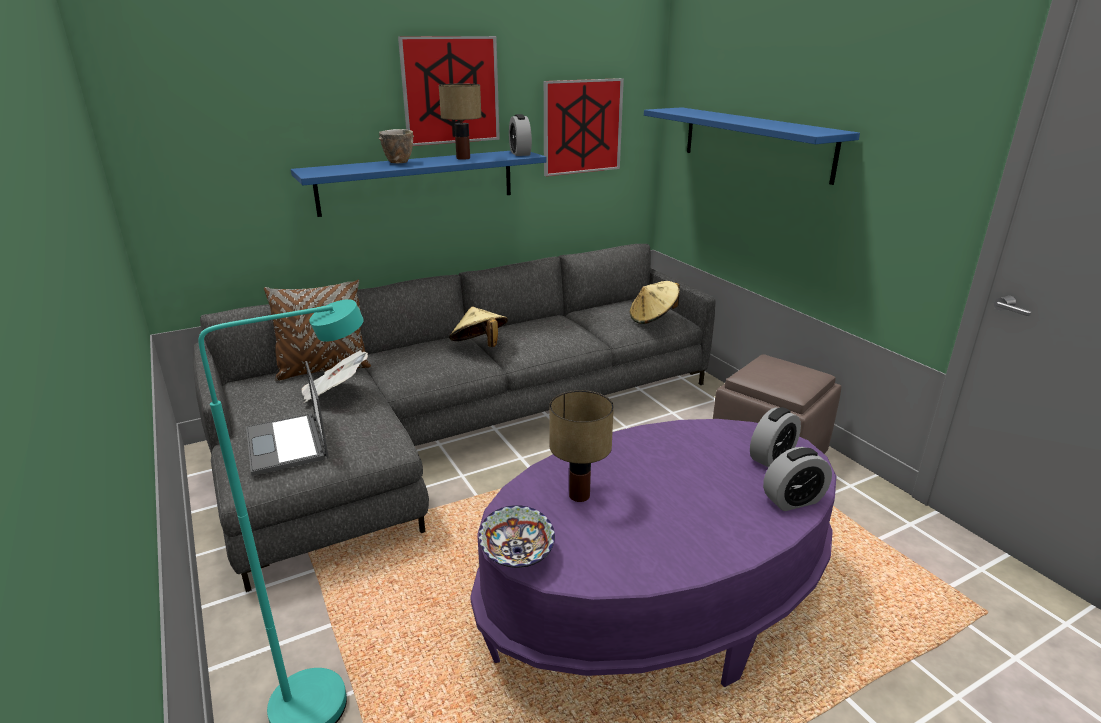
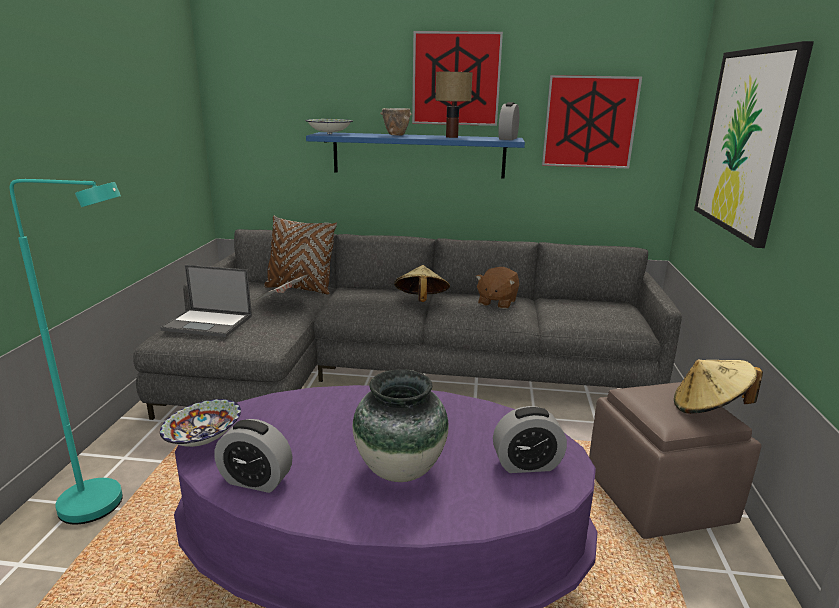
camera: 35 degrees right, 5 degrees down
laptop [246,361,329,476] -> laptop turned 90 degrees counterclockwise [160,265,252,337]
table lamp [550,390,614,502] -> none
beige hat [630,281,680,324] -> beige hat moved to [674,359,763,414]
blue shelf [644,107,860,185] -> picture [694,41,814,248]
alarm clock [763,447,832,511] -> alarm clock moved to [214,419,293,493]
none -> bowl [305,119,353,134]
none -> vase [353,369,449,482]
none -> brown plush toy [476,267,519,309]

